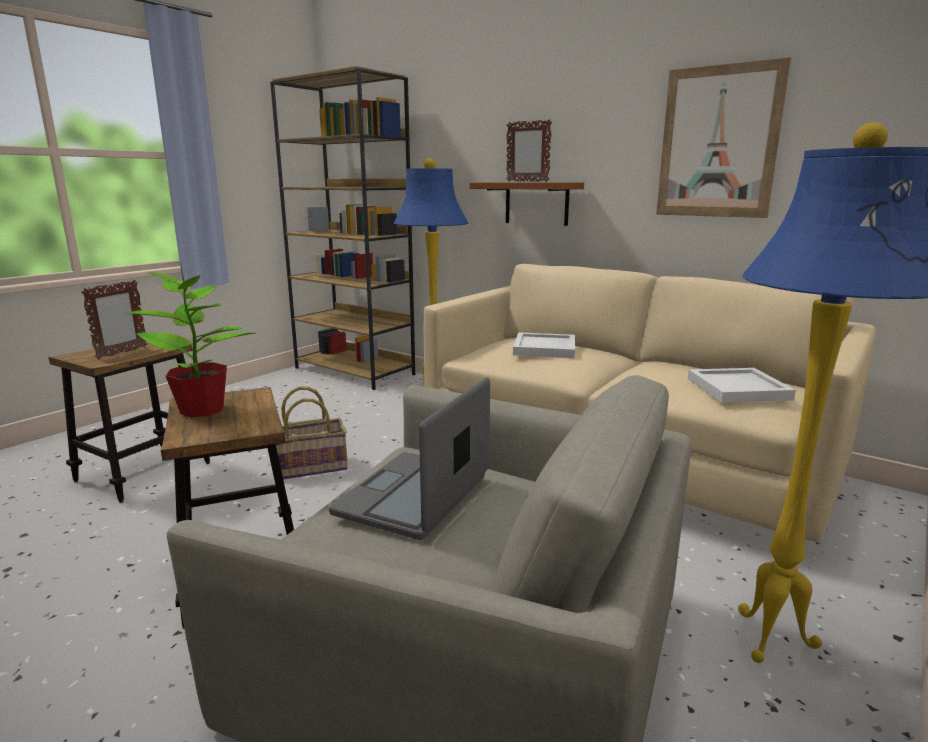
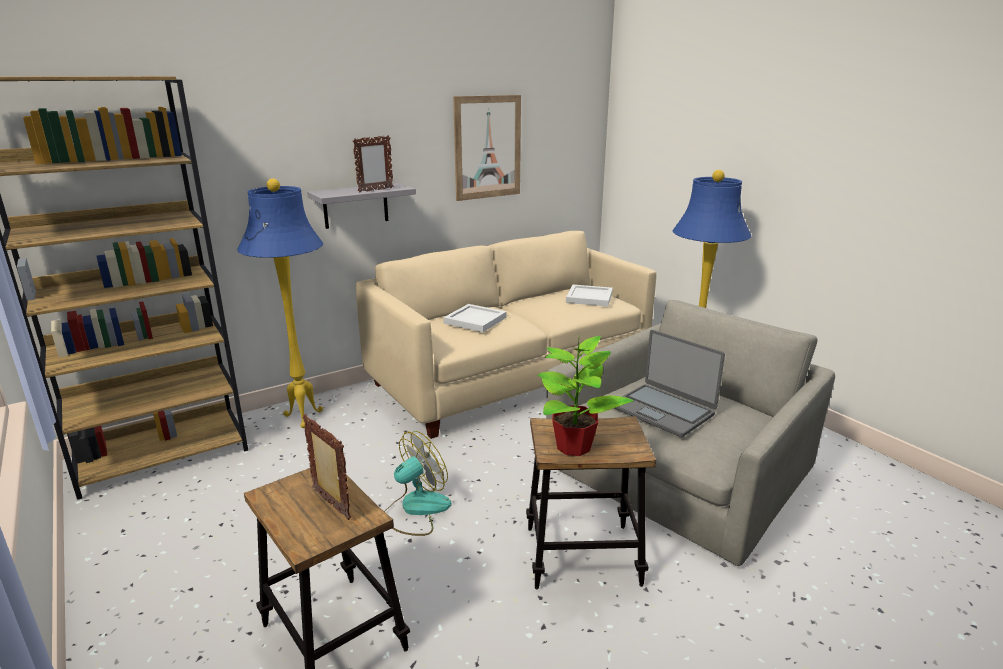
camera: 70 degrees left, 5 degrees up
basket [276,387,348,480] -> fan [384,431,451,536]
brown shelf [469,182,584,226] -> grey shelf [307,183,416,229]

